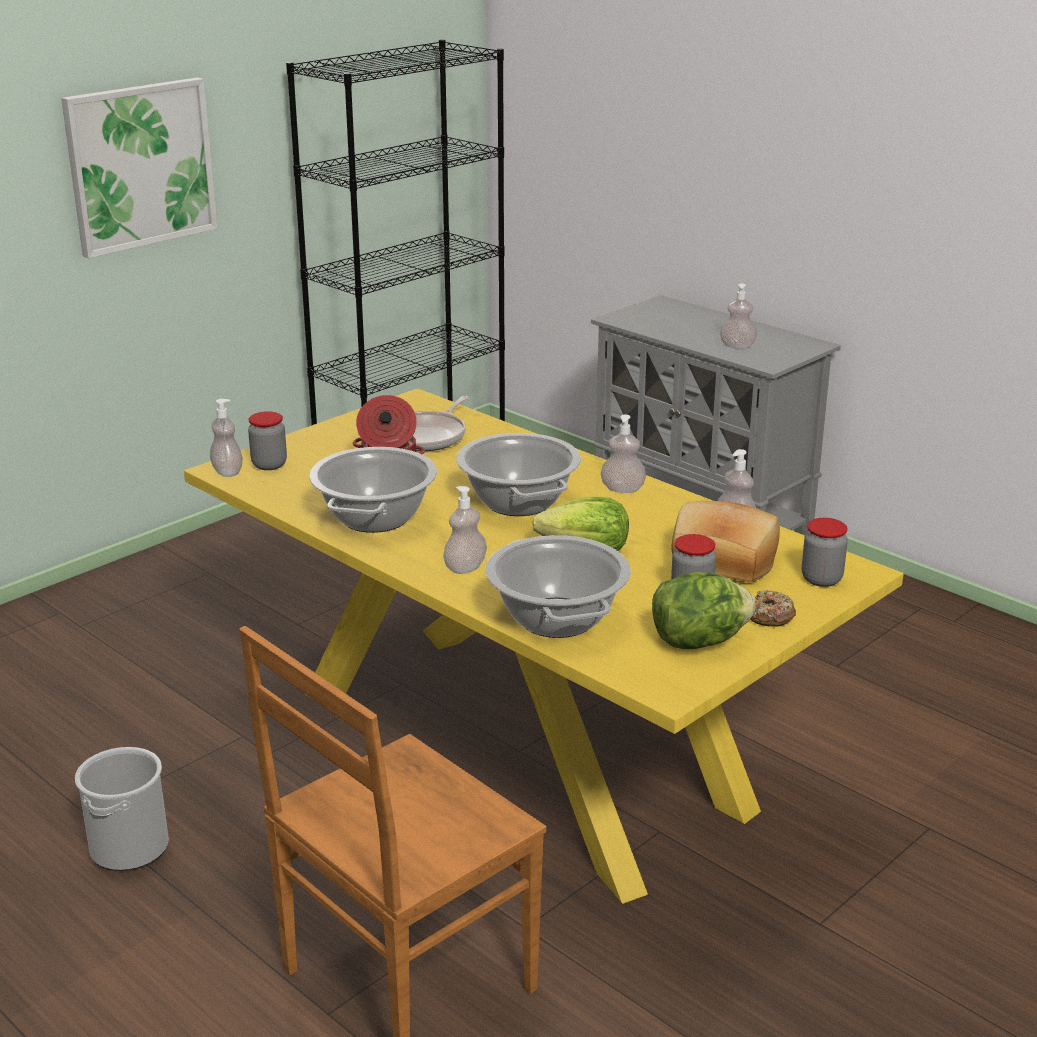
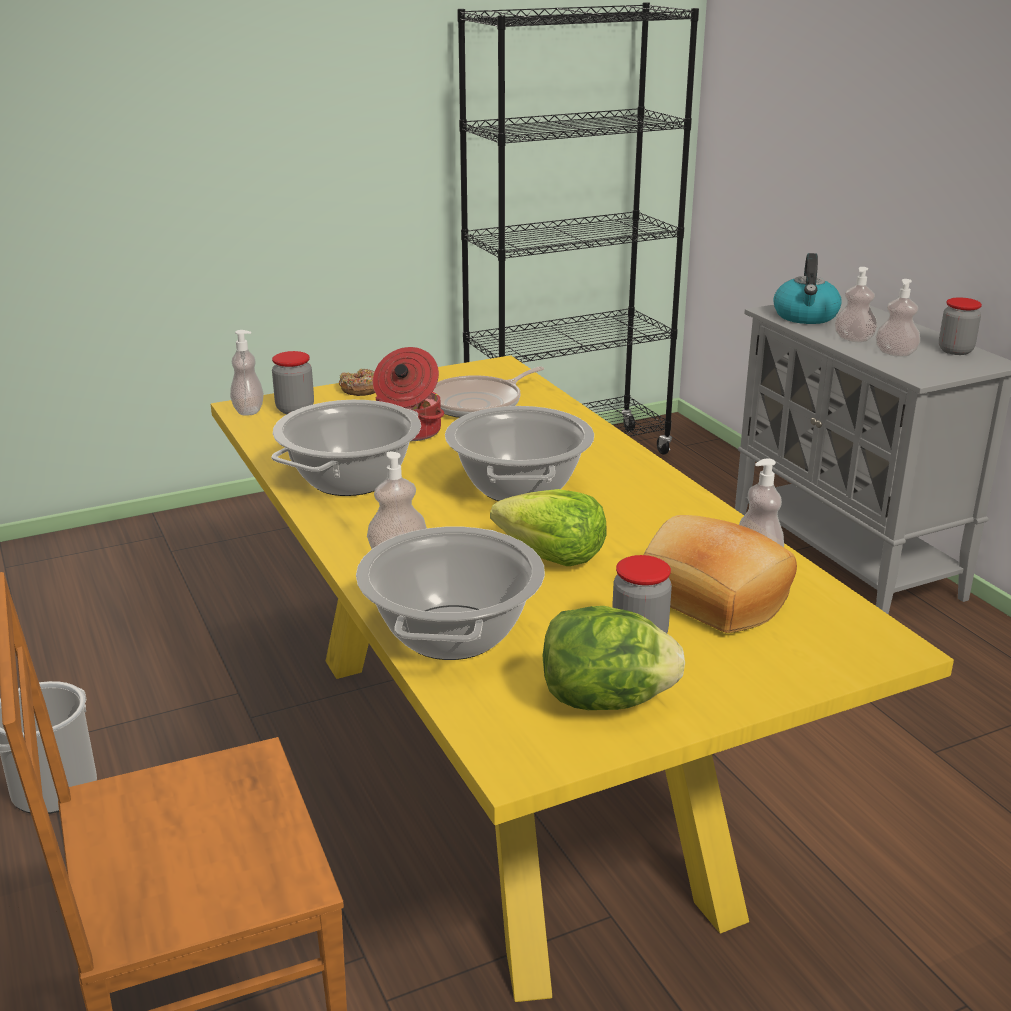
camera: 20 degrees right, 0 degrees up
picture [61,77,218,258] -> none
soap dispenser [601,415,646,493] -> soap dispenser moved to [834,267,877,342]
donut [750,590,796,627] -> donut moved to [339,369,375,396]
jar [802,518,848,587] -> jar moved to [939,297,982,355]
none -> kettle [773,253,842,324]

